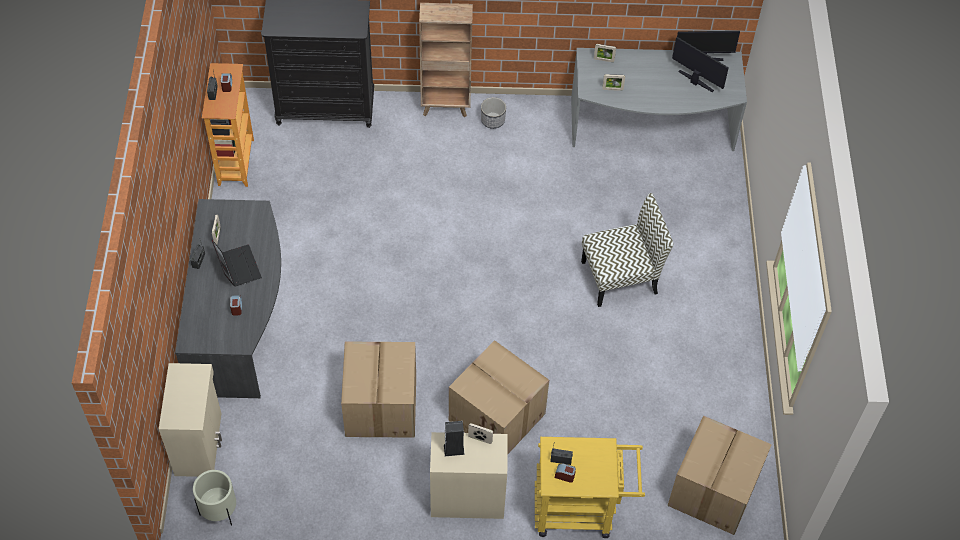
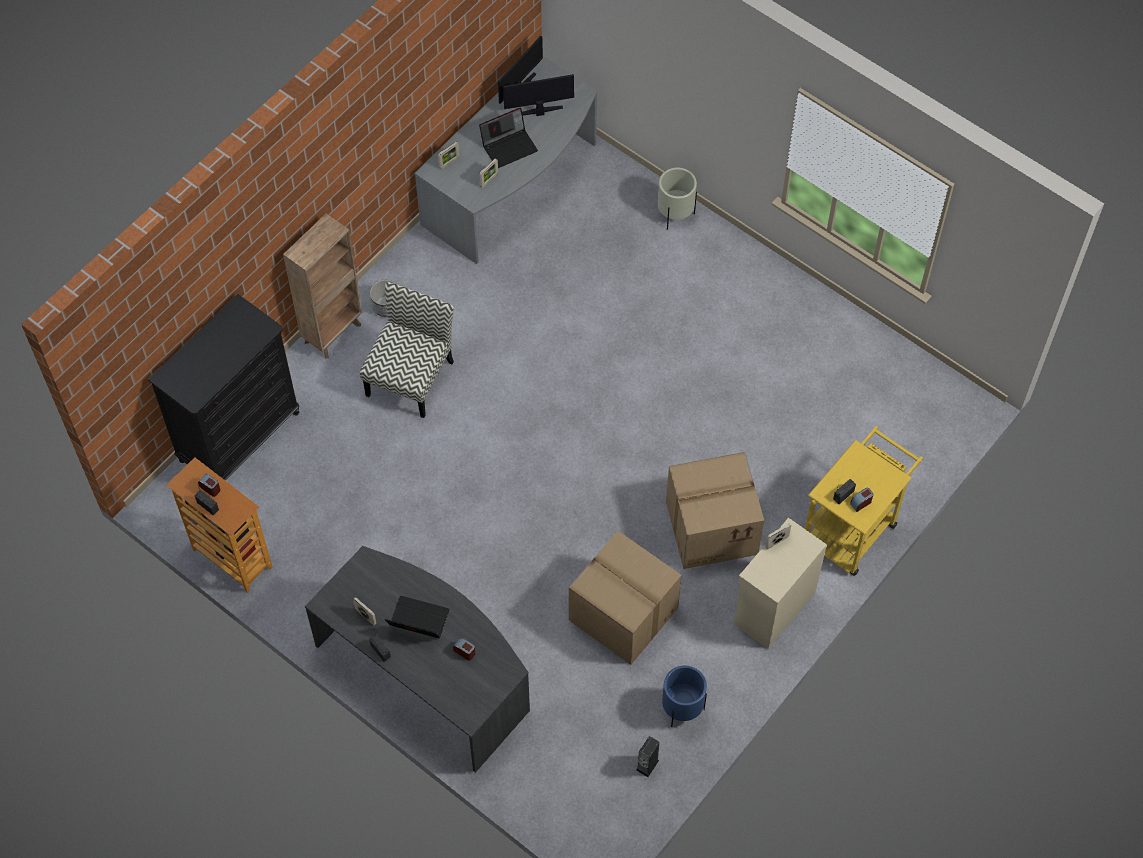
camera: 50 degrees left, 5 degrees up
beige cabinet [159,363,222,477] -> none
beige planter [193,470,236,526] -> beige planter moved to [658,168,697,230]
speaker [444,421,465,456] -> speaker moved to [636,736,660,777]
chair [581,193,674,307] -> chair moved to [360,282,454,418]
cardboard box [668,416,772,535] -> none
none -> laptop [479,107,538,168]
none -> blue planter [662,666,707,727]

